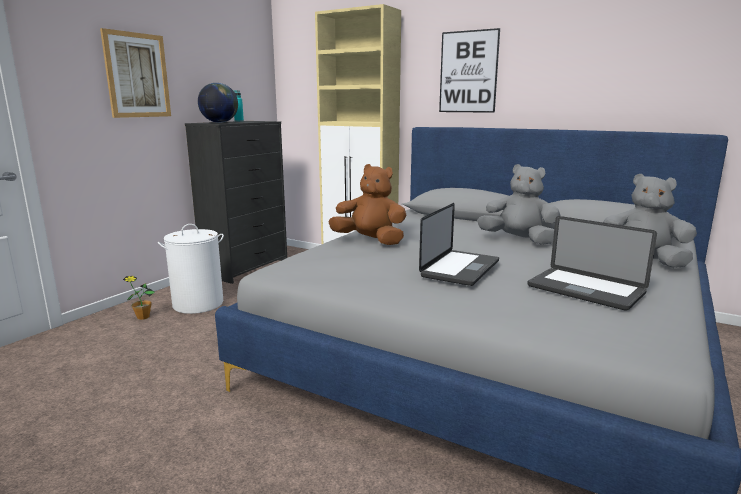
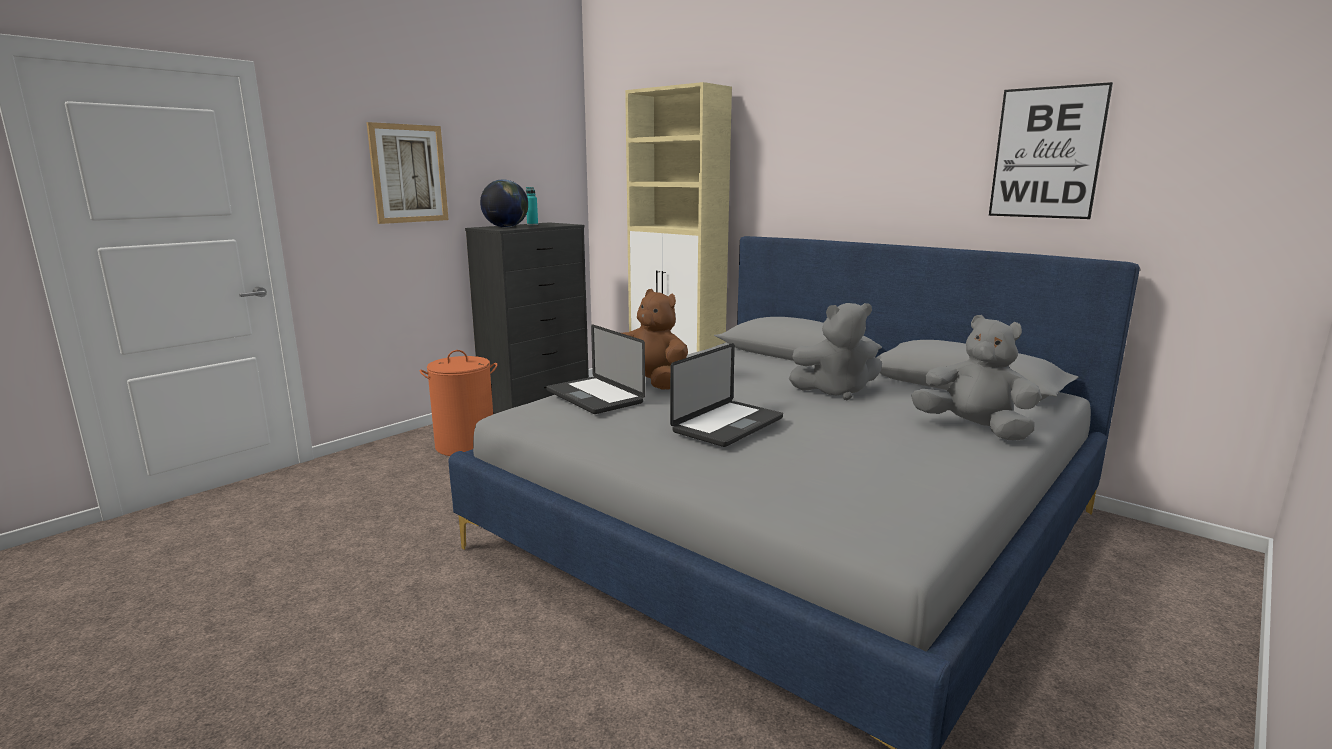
camera: 10 degrees right, 0 degrees up
potted plant [123,276,155,320] -> none
white laundry basket [158,224,224,314] -> orange laundry basket [420,350,497,456]
picture [439,28,500,113] -> picture moved to [989,82,1113,219]
grey plush toy [477,164,560,244] -> grey plush toy turned 135 degrees clockwise [789,303,882,400]
laptop [527,216,657,311] -> laptop moved to [546,324,645,414]

